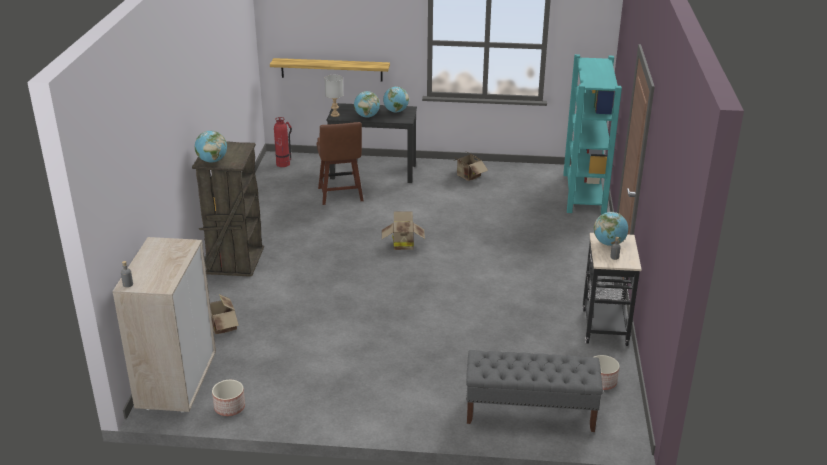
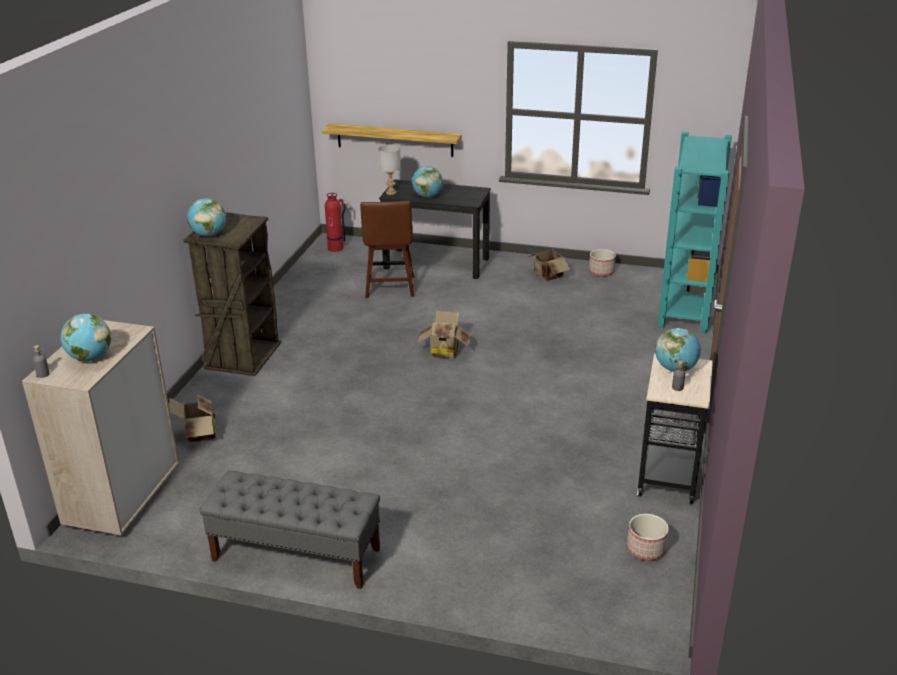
camera: 10 degrees right, 0 degrees up
planter [212,380,245,416] -> planter moved to [589,249,616,277]
globe [383,86,409,113] -> globe moved to [61,313,111,361]
grey bench [466,350,603,432] -> grey bench moved to [200,470,380,589]

